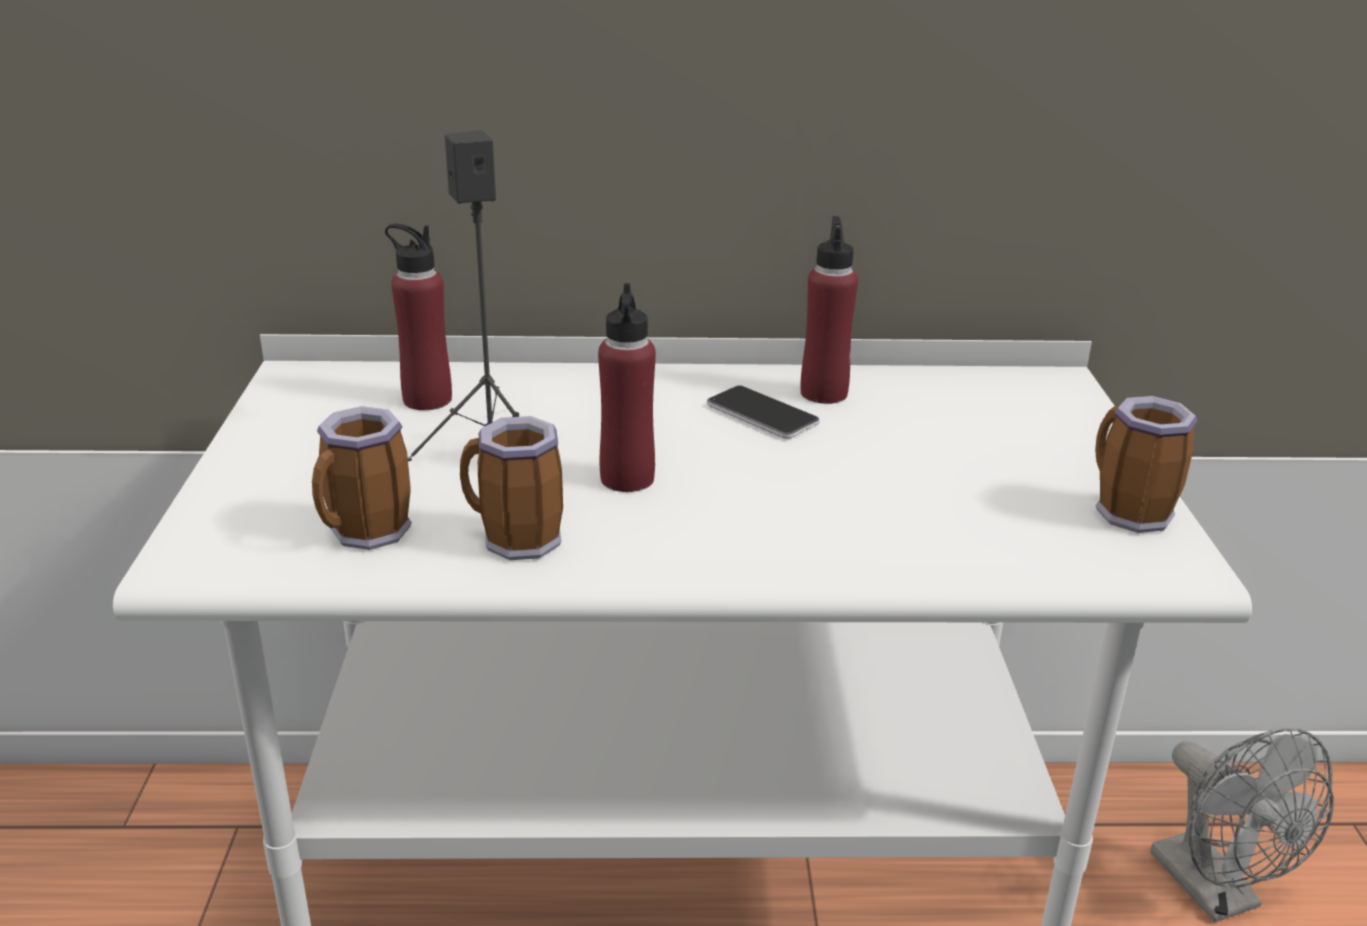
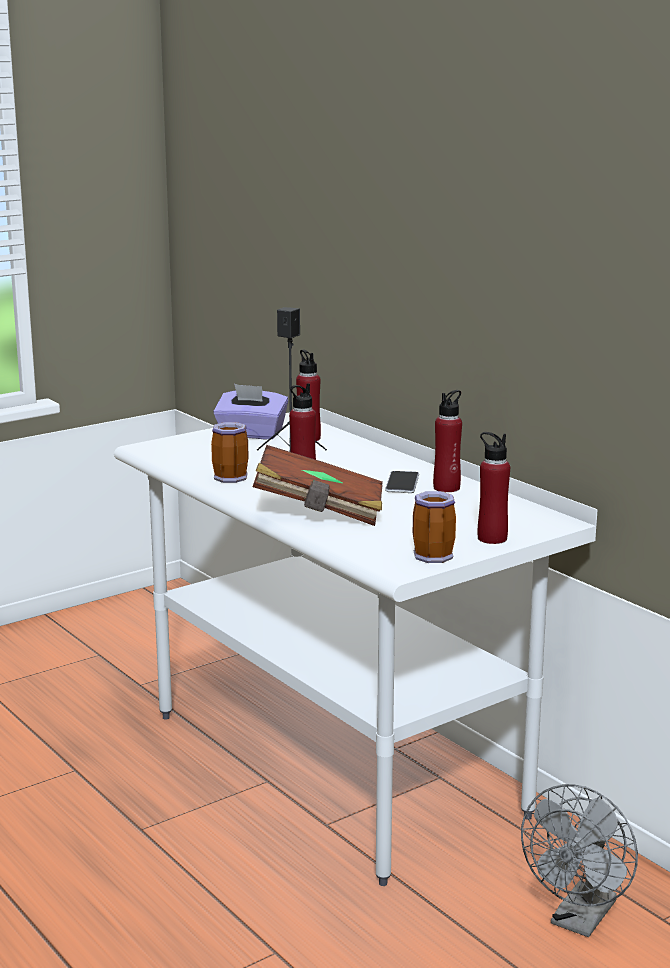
camera: 55 degrees right, 10 degrees down
mug [312,406,412,550] -> none
none -> purple tissue box [213,384,288,439]
none -> brown book [253,445,383,526]
none -> red bottle [478,432,510,544]

